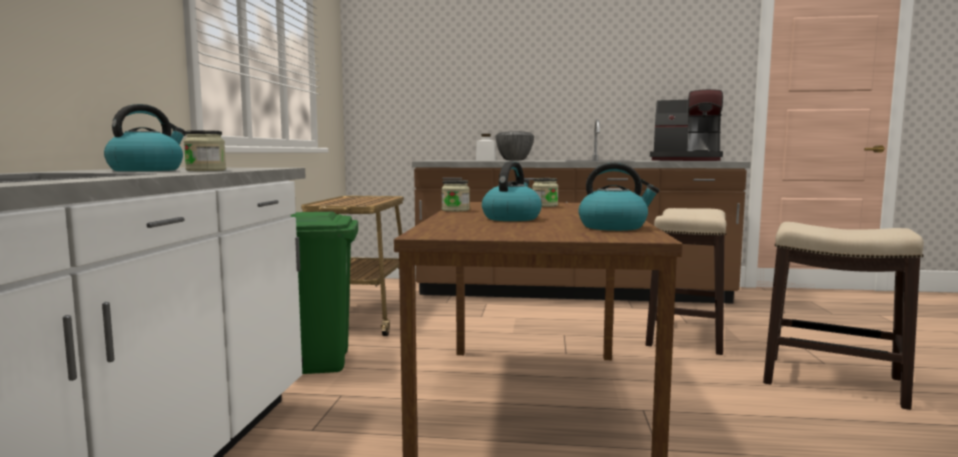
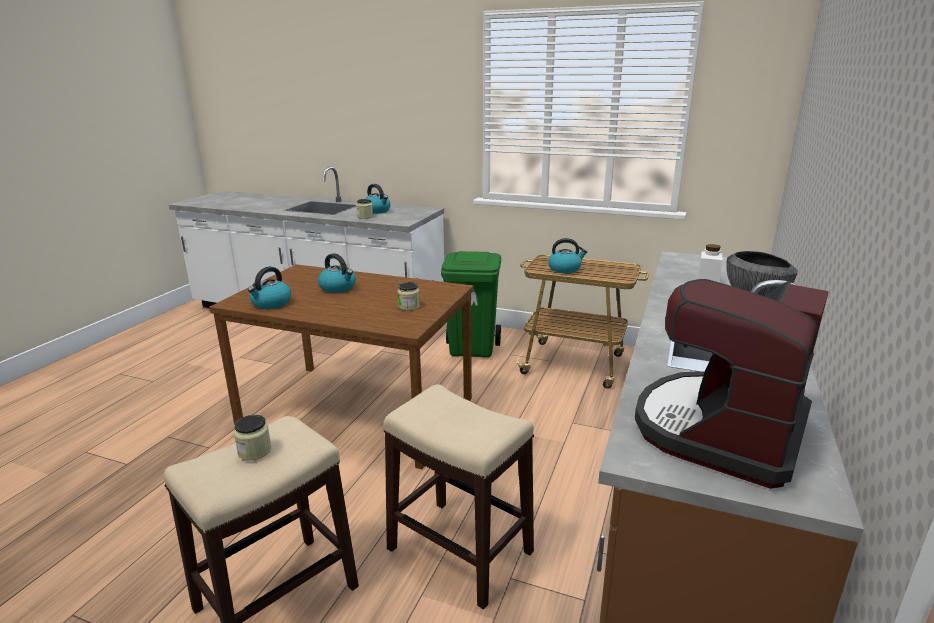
camera: 105 degrees right, 15 degrees up
jar [441,180,470,212] -> jar moved to [234,415,271,461]
none -> kettle [548,238,587,273]

